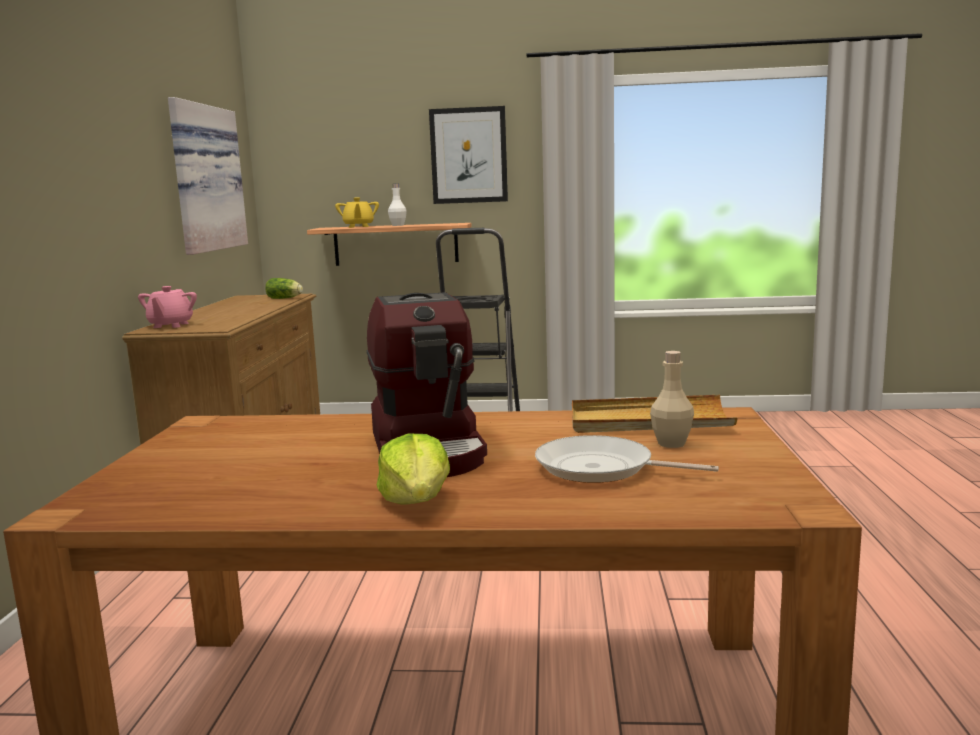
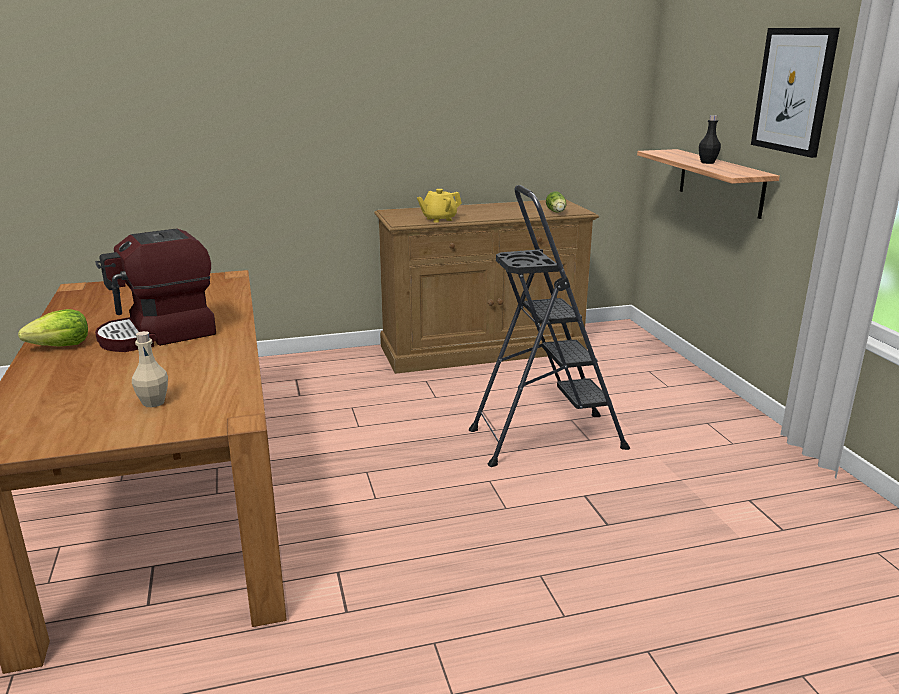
camera: 70 degrees right, 10 degrees up
pink teapot [138,286,197,328] -> none
picture [168,97,248,255] -> none
yellow teapot [335,197,379,228] -> yellow teapot moved to [417,189,462,223]
white bottle [388,183,407,226] -> black bottle [699,115,721,164]
frying pan [535,435,719,483] -> none
beige tray [572,395,738,433] -> none

